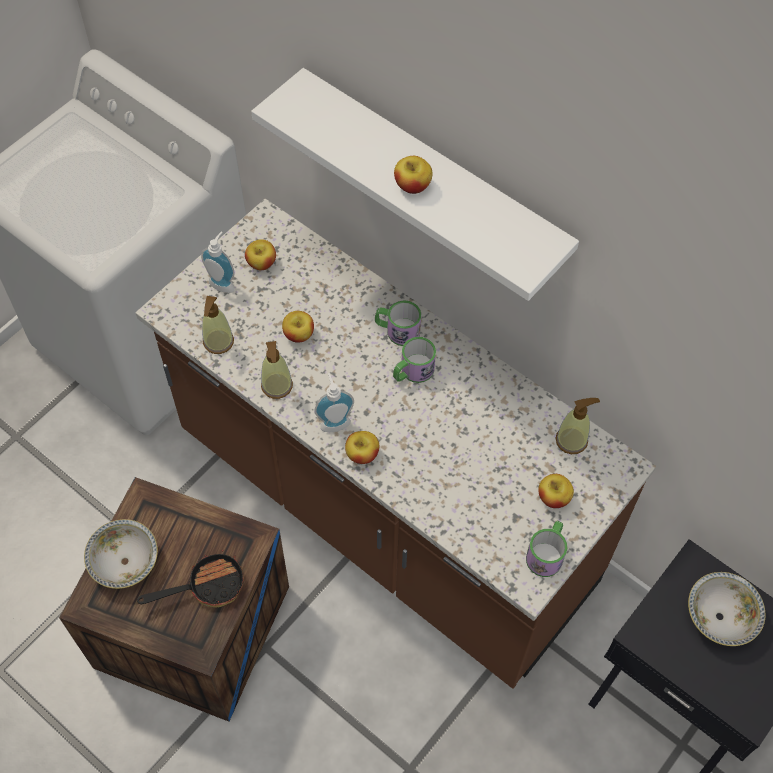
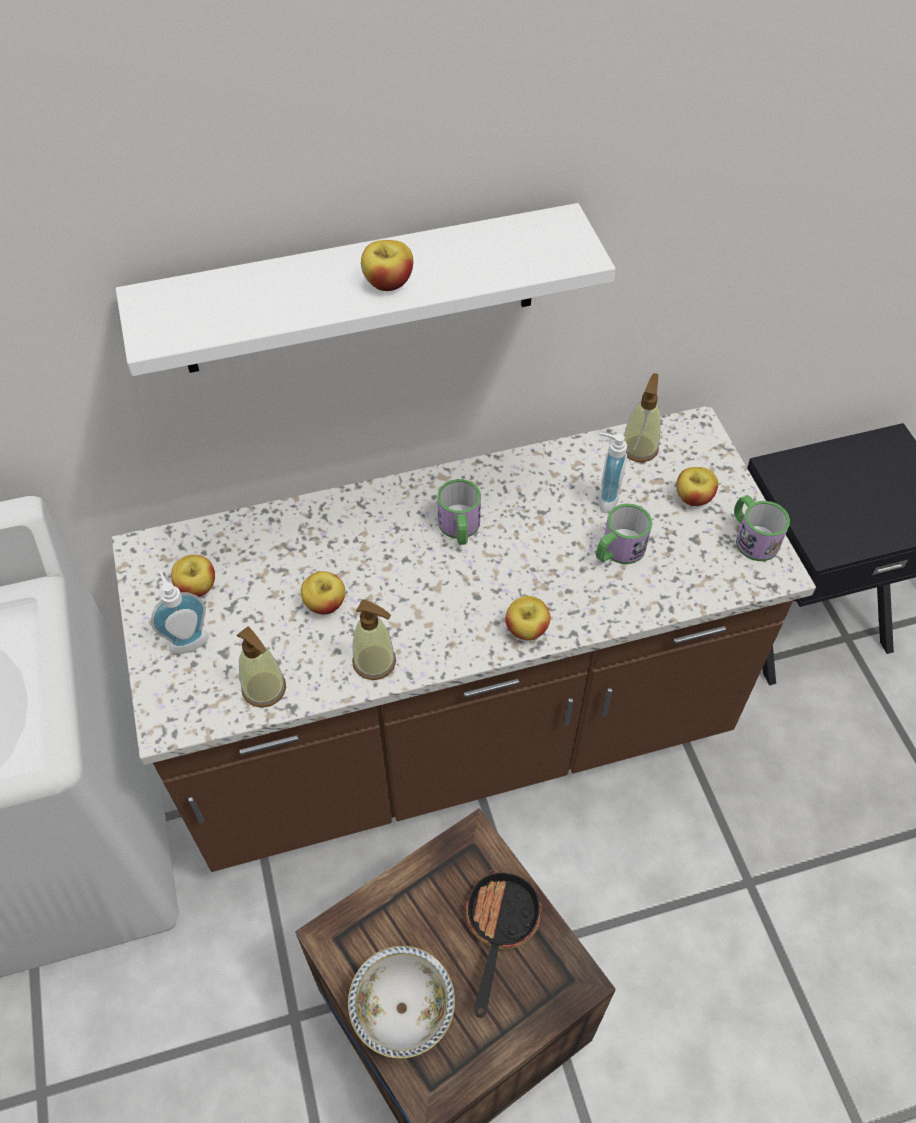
camera: 55 degrees left, 5 degrees down
soap dispenser [314,373,354,432] -> soap dispenser moved to [599,433,627,513]
mug [375,300,421,346] -> mug moved to [596,504,652,564]
bowl [688,572,765,646] -> none

